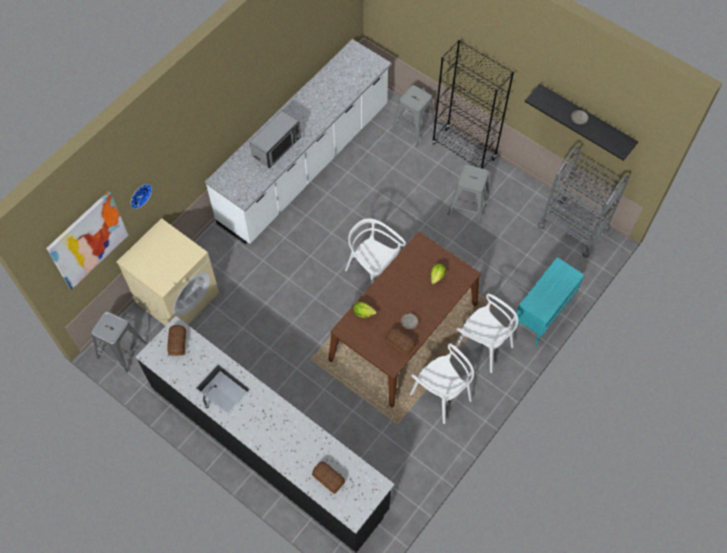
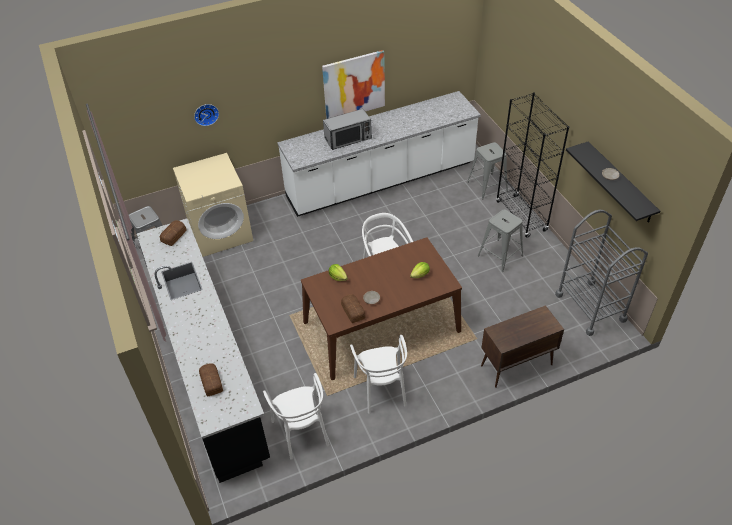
camera: 30 degrees right, 15 degrees down
picture [46,191,128,290] -> picture moved to [322,50,385,119]
white chair [453,293,518,373] -> white chair moved to [263,373,329,460]
turquoise cabinet [514,257,584,346] -> brown cabinet [481,305,564,388]

